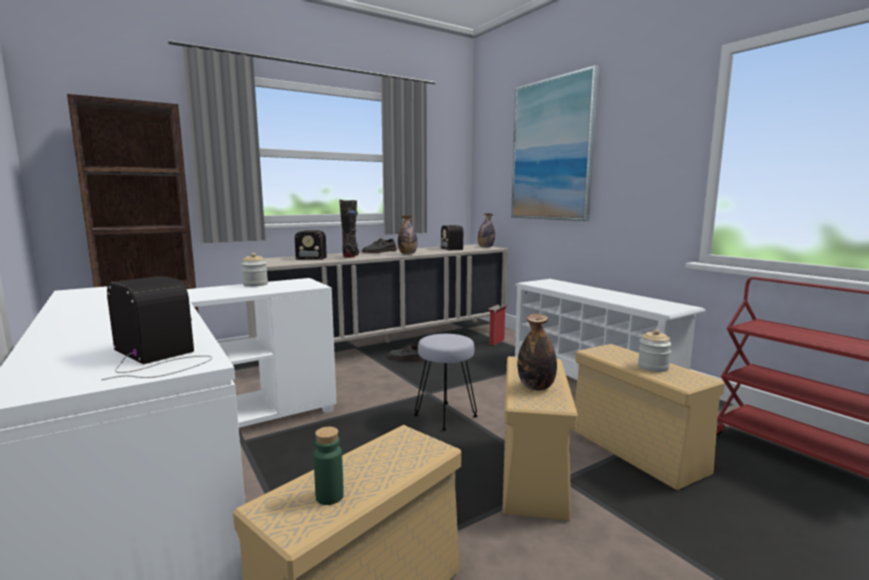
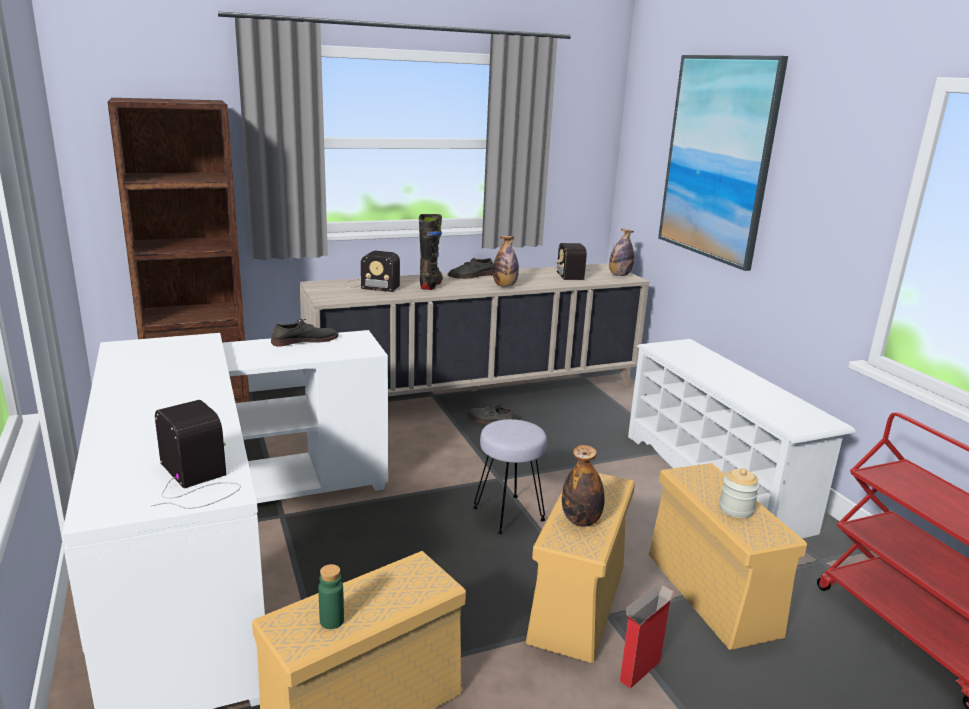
camera: 10 degrees right, 10 degrees up
jar [241,253,268,287] -> grey shoe [271,319,339,347]
cardboard box [488,304,507,345] -> cardboard box moved to [620,585,675,689]

